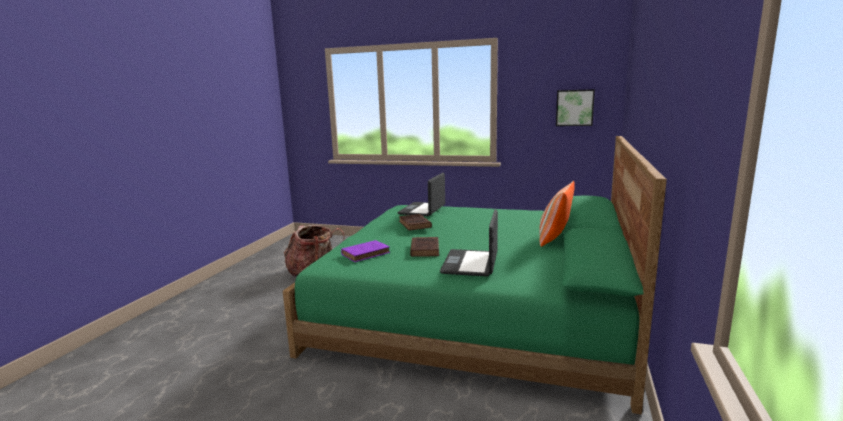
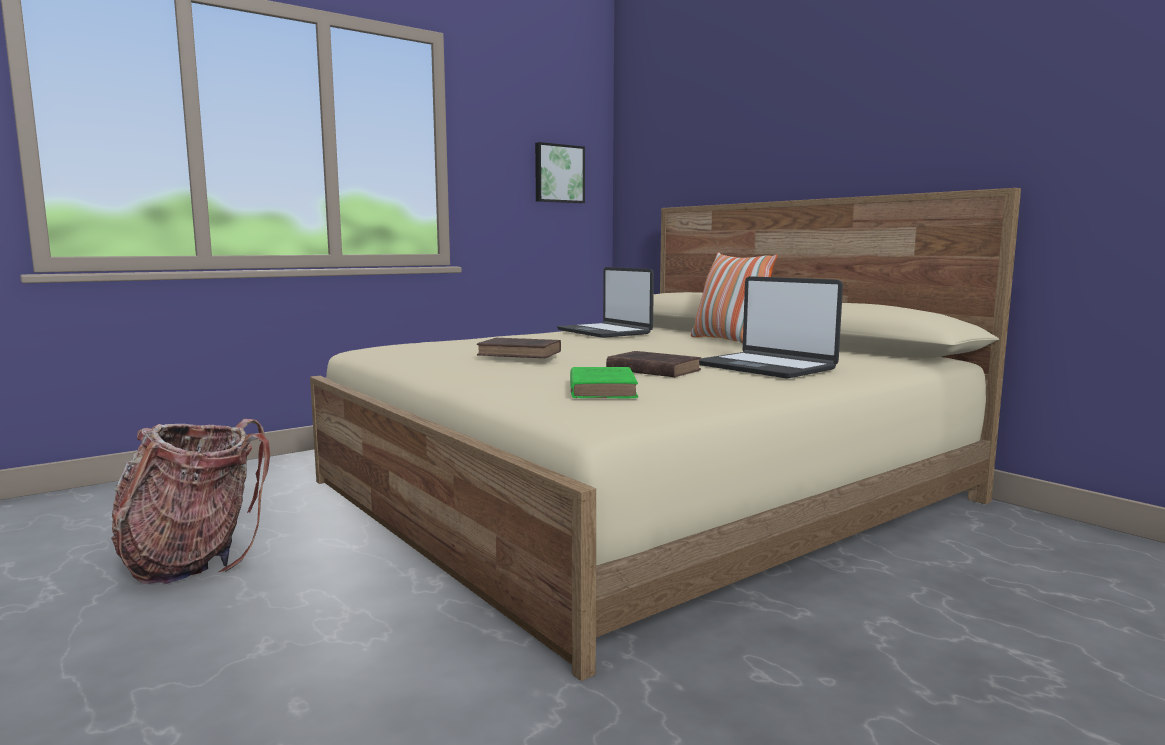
camera: 55 degrees left, 5 degrees down
green bed [283,136,667,414] -> beige bed [310,188,1021,681]
purple book [341,240,390,262] -> green book [570,367,638,398]
laptop [397,173,445,216] -> laptop moved to [557,267,654,338]

